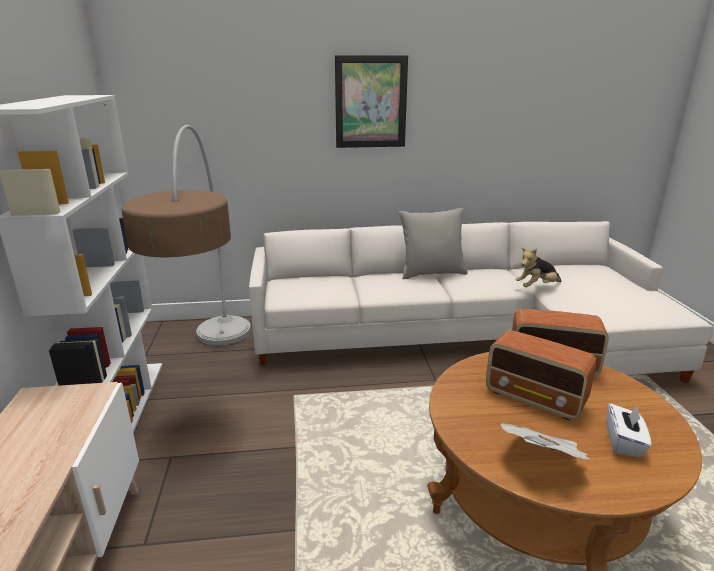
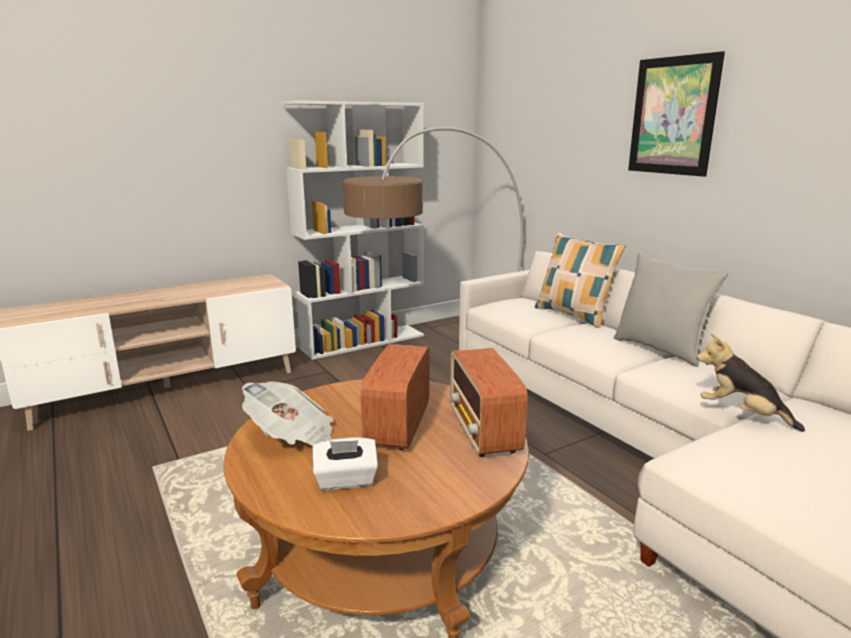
camera: 65 degrees right, 5 degrees down
none -> pillow [534,232,626,328]

